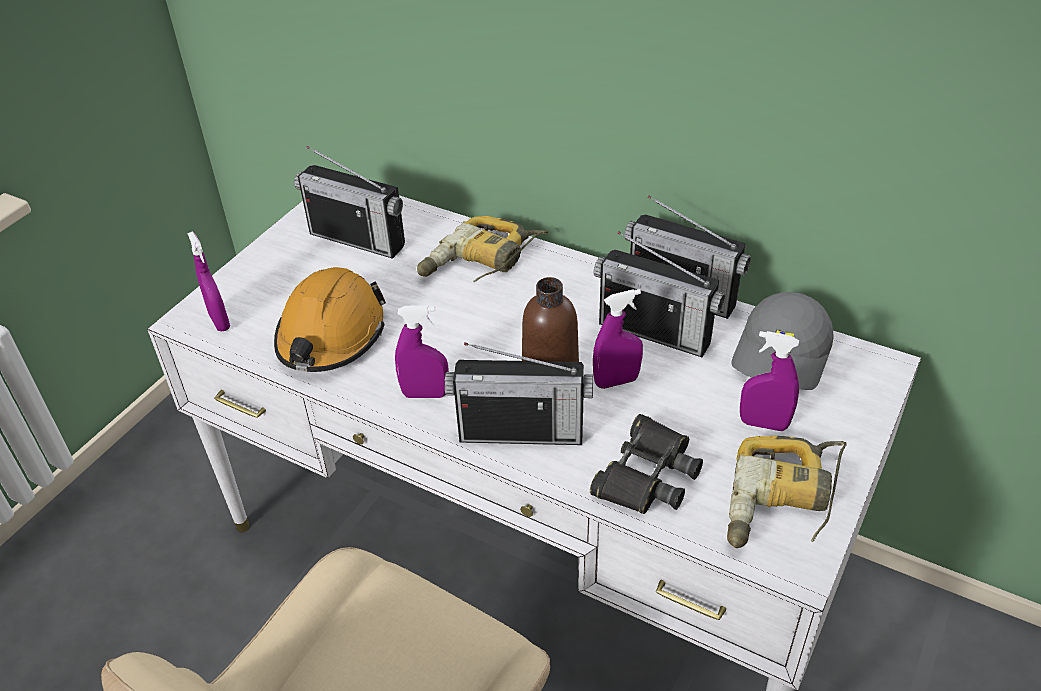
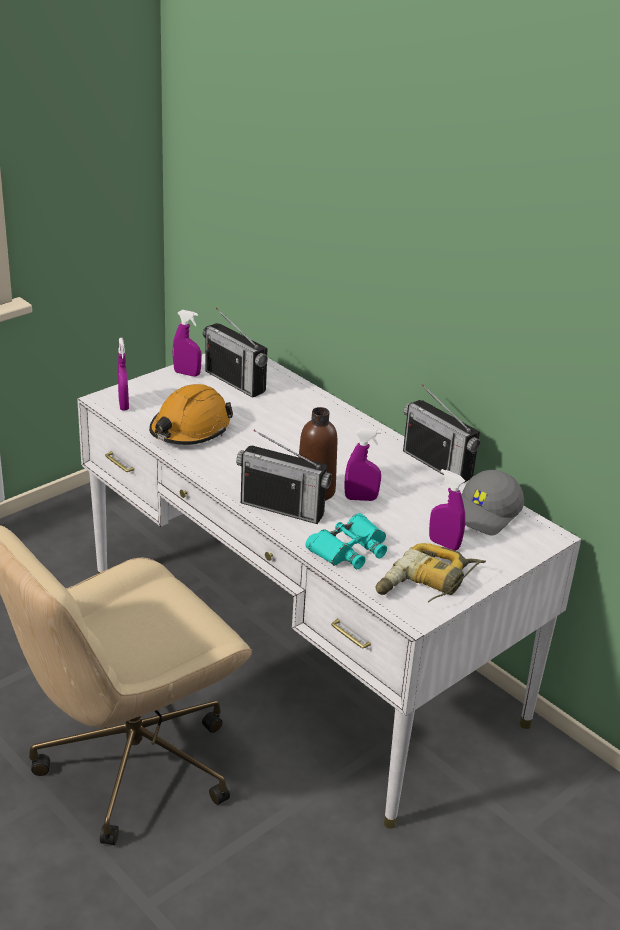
camera: 15 degrees right, 10 degrees down
purple spray bottle [395,305,449,398] -> purple spray bottle moved to [173,310,202,376]
power drill [417,216,548,282] -> none
black binoculars [590,414,703,514] -> turquoise binoculars [305,513,387,569]
radio [594,231,725,357] -> none

